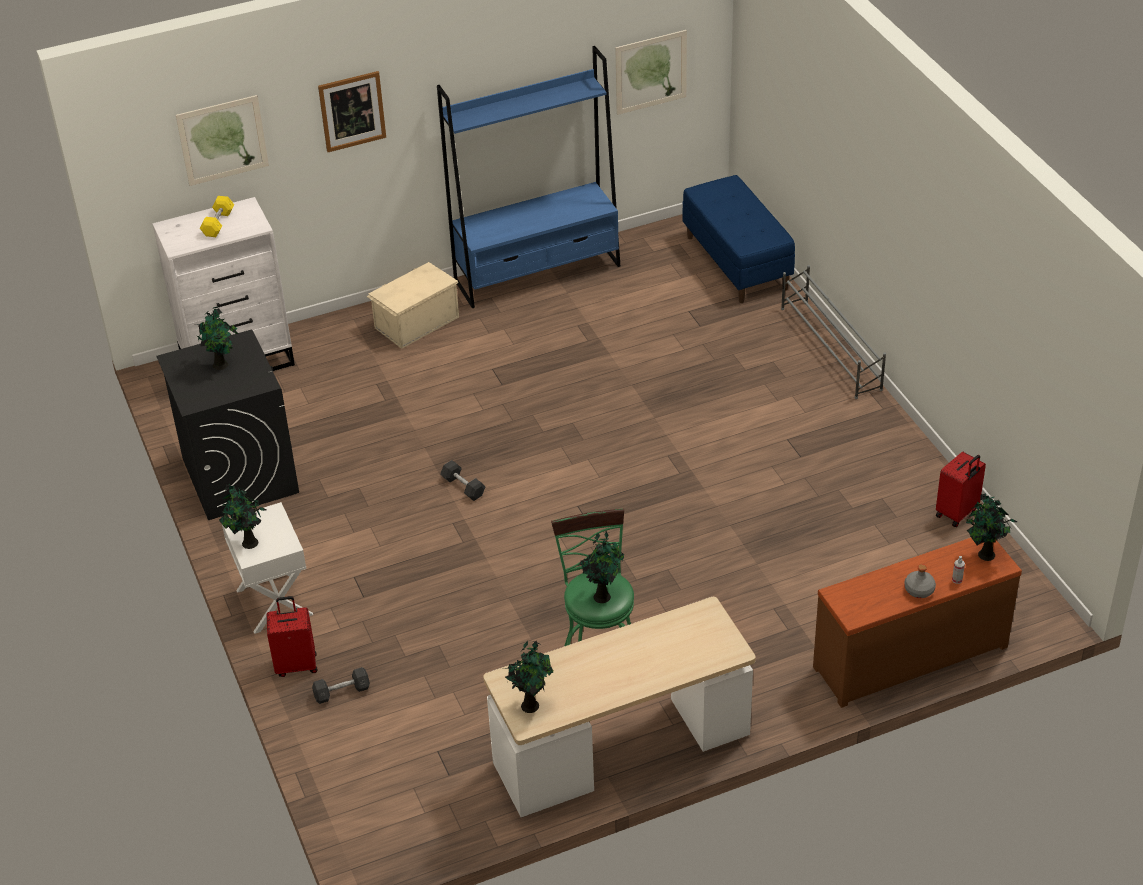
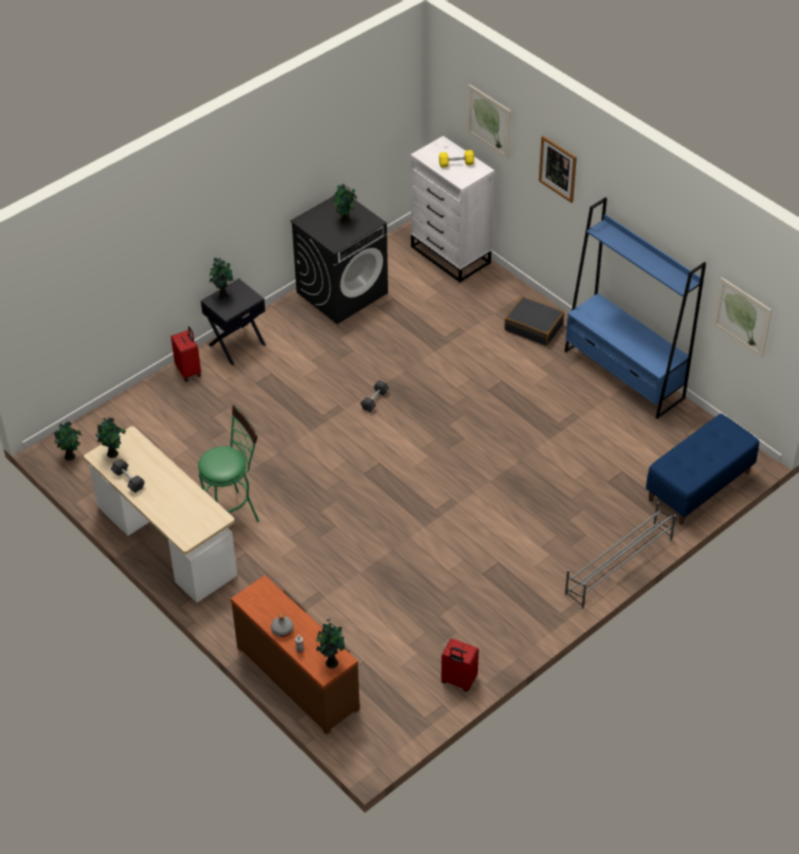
camera: 70 degrees right, 5 degrees up
white nightstand [222,502,313,634] -> black nightstand [201,279,266,365]
grey dumbbell [312,667,370,704] -> grey dumbbell moved to [111,458,145,493]
beige storage box [367,262,459,349] -> black suitcase [504,297,565,346]
potted plant [578,531,624,603] -> potted plant moved to [54,420,82,461]

